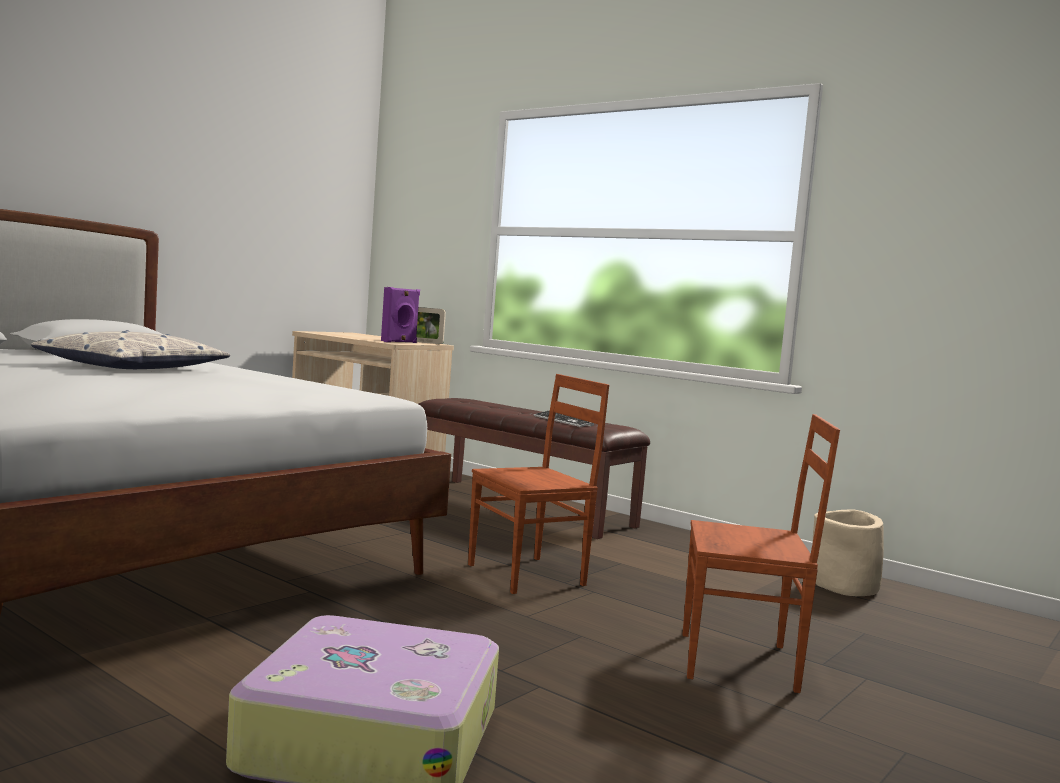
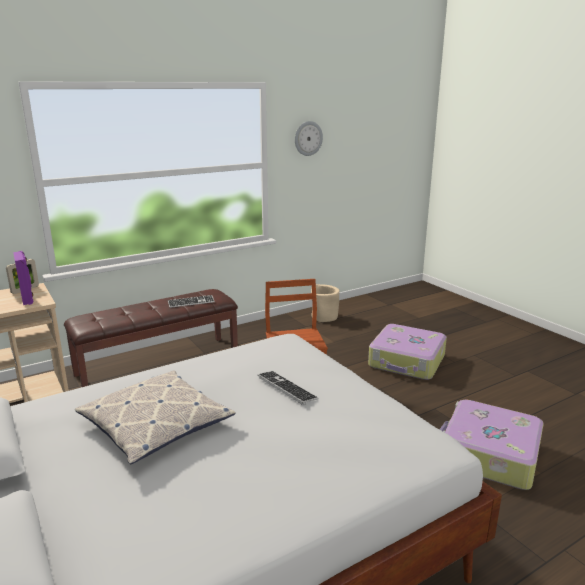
camera: 70 degrees left, 15 degrees up
brown chair [683,414,840,693] -> suitcase [368,324,447,380]
none -> keyboard [257,371,318,405]
none -> wall clock [295,121,323,156]

